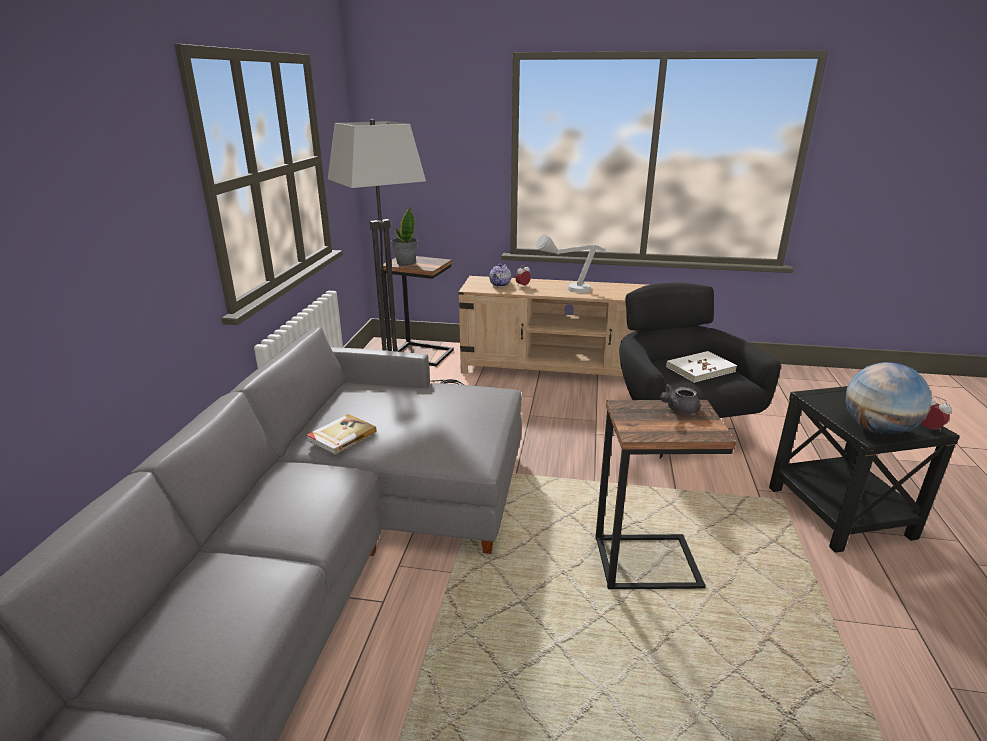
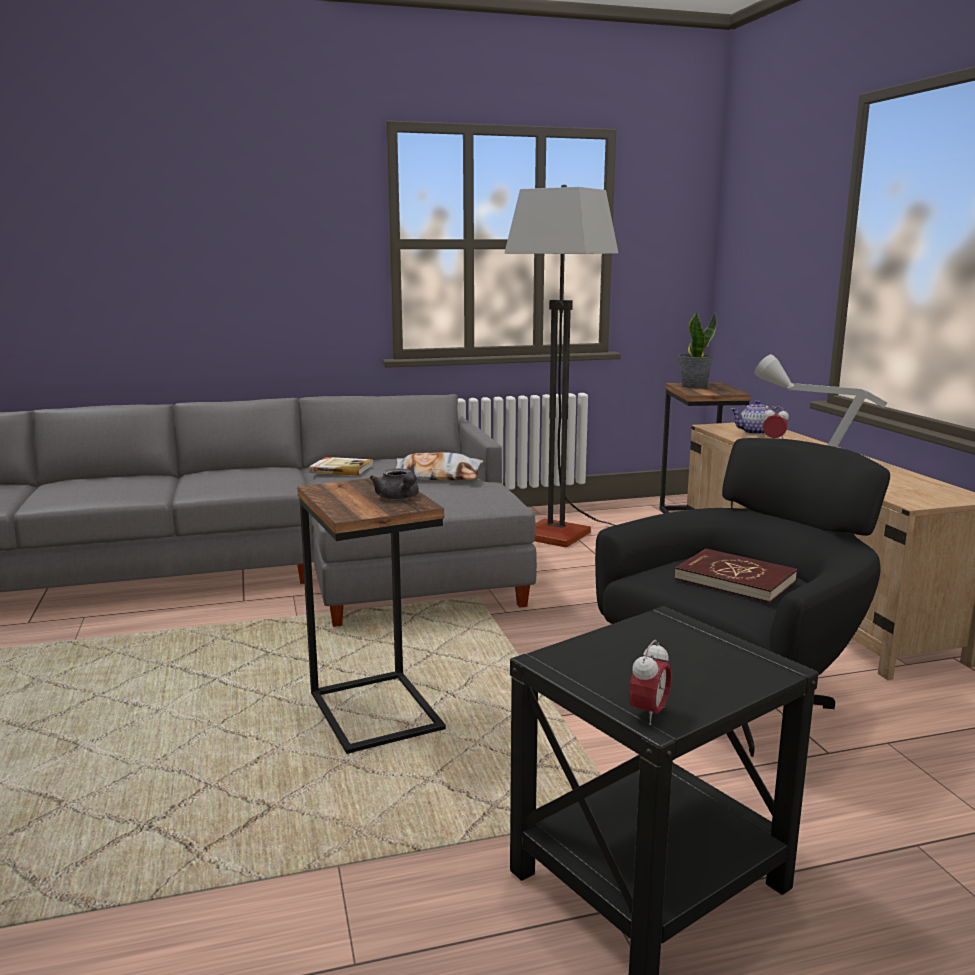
camera: 65 degrees right, 10 degrees down
grey teapot [660,384,700,414] -> grey teapot turned 150 degrees counterclockwise [370,468,419,500]
white book [666,351,737,383] -> red book [674,549,798,603]
globe [845,362,932,435] -> none
none -> pillow [395,452,483,480]

